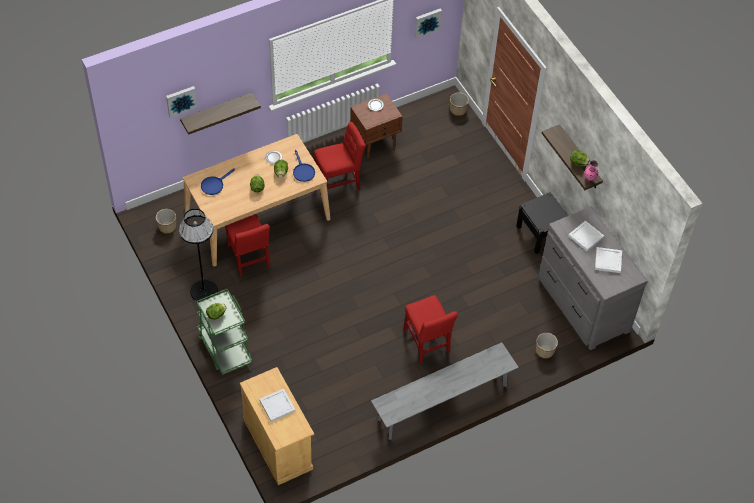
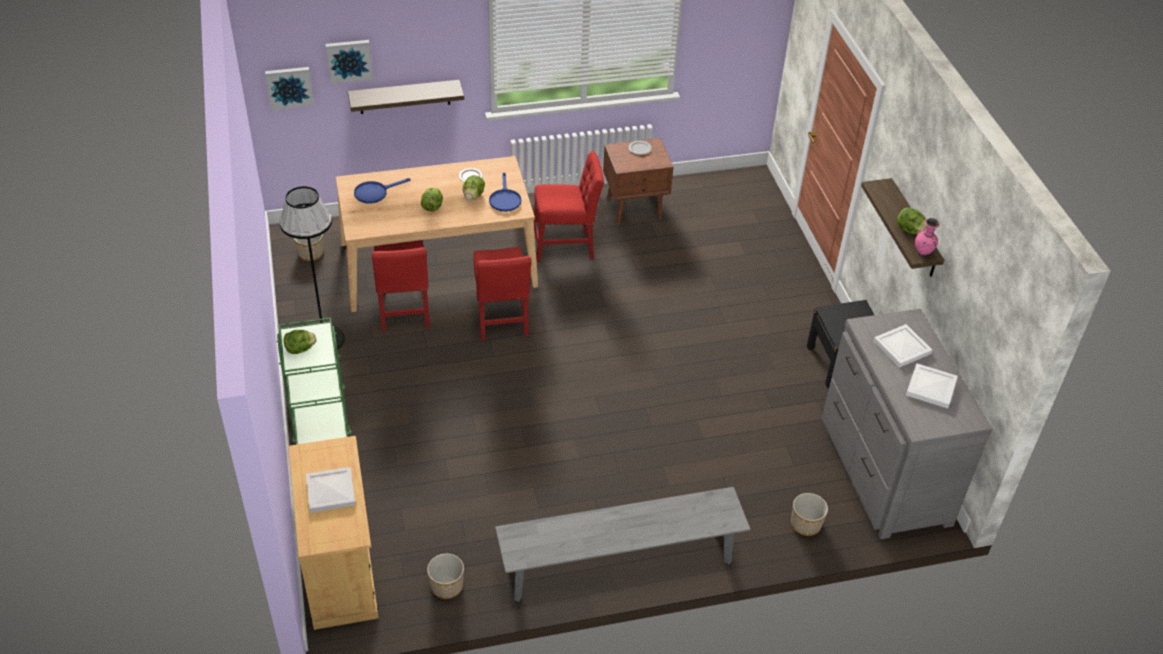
camera: 15 degrees right, 10 degrees down
red chair [404,295,458,363] -> red chair moved to [473,247,532,340]
picture [415,8,442,39] -> picture moved to [265,67,314,110]
planter [450,93,469,116] -> planter moved to [427,553,464,599]

